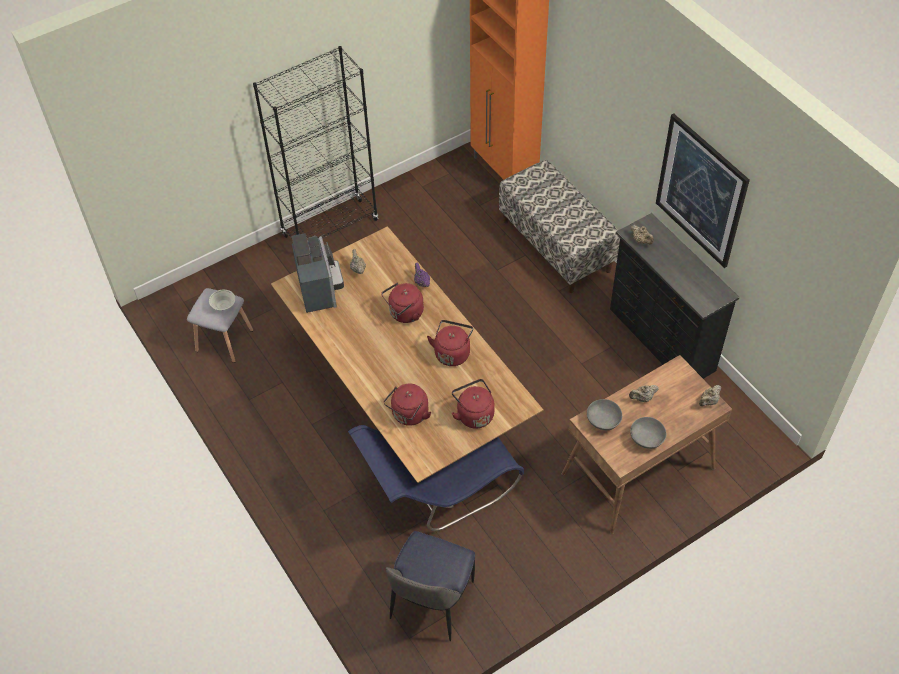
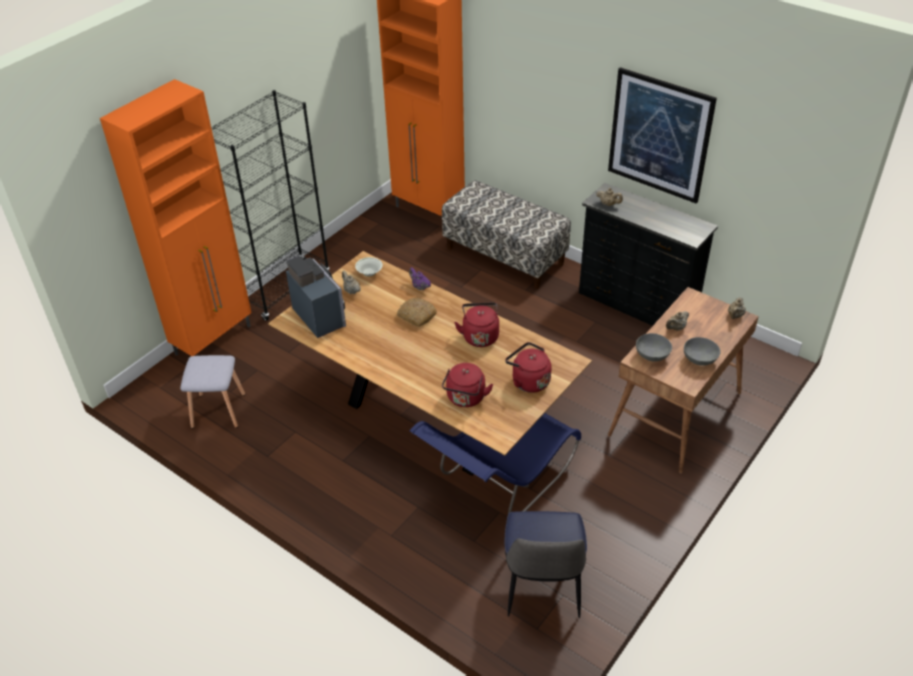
camera: 20 degrees left, 10 degrees down
white bowl [209,290,236,310] -> white bowl moved to [355,257,383,277]
red kettle [381,283,424,323] -> bread [397,298,437,327]
none -> orange cabinet [100,79,251,356]

